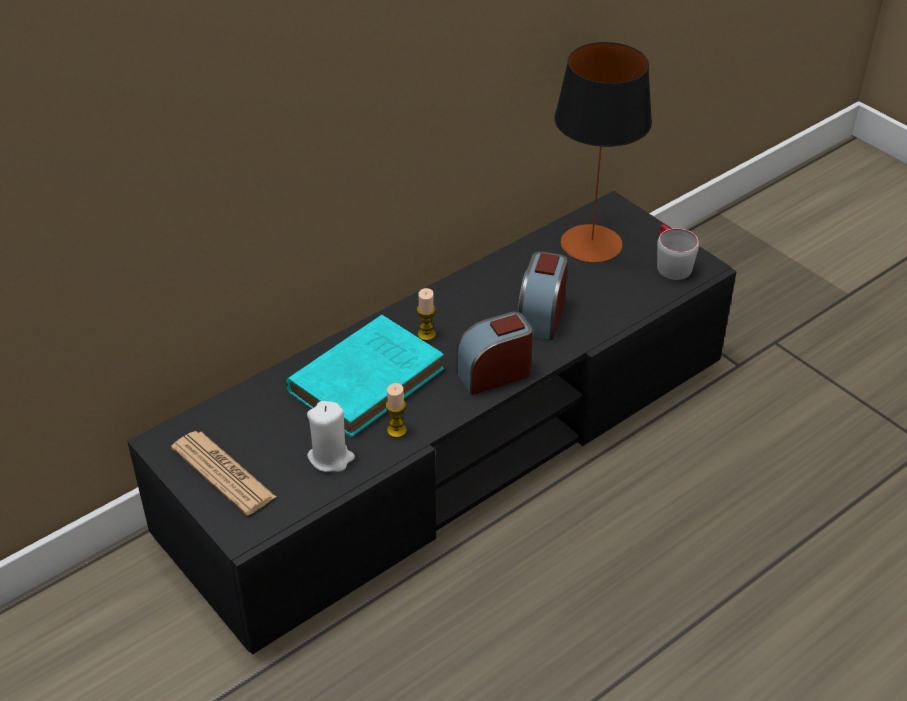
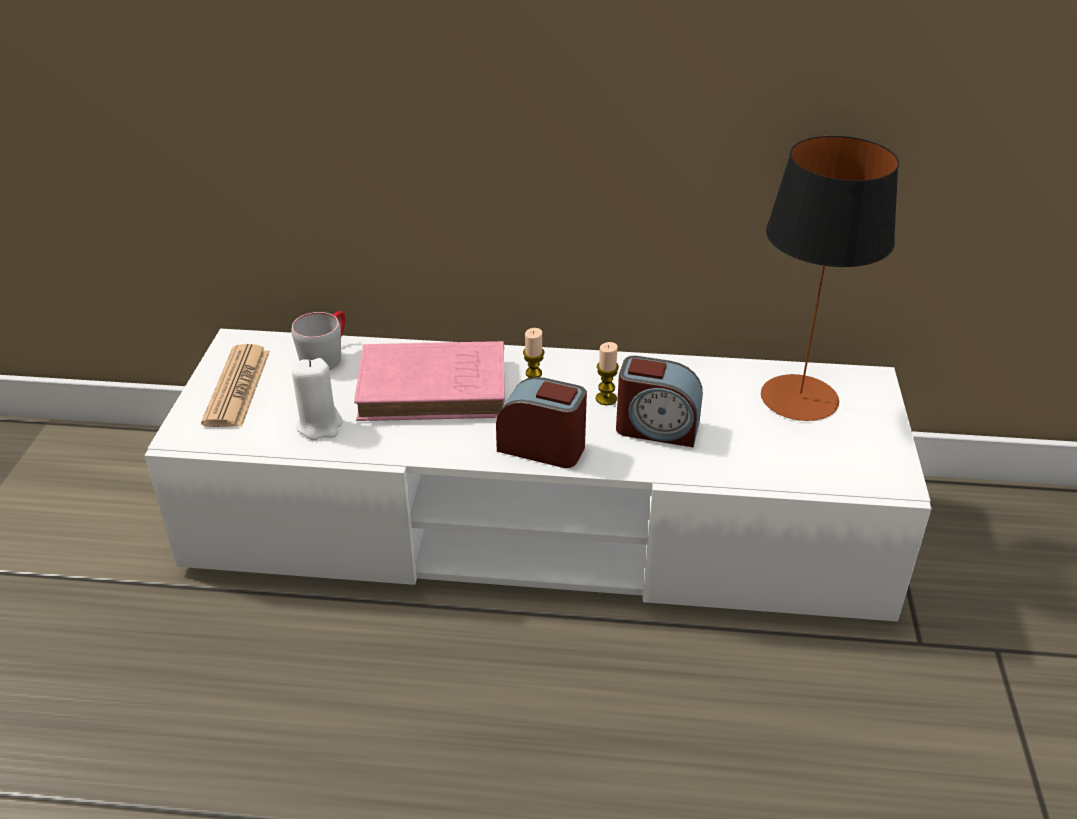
camera: 45 degrees right, 5 degrees down
black tv stand [127,191,737,655] -> white tv stand [144,329,931,622]
turquoise book [286,315,444,437] -> pink book [354,341,505,421]
candle [386,383,407,438] -> candle moved to [596,342,619,405]
alarm clock [518,251,568,340] -> alarm clock turned 135 degrees counterclockwise [616,356,703,447]
grey mug [657,225,699,280] -> grey mug moved to [291,311,345,370]

